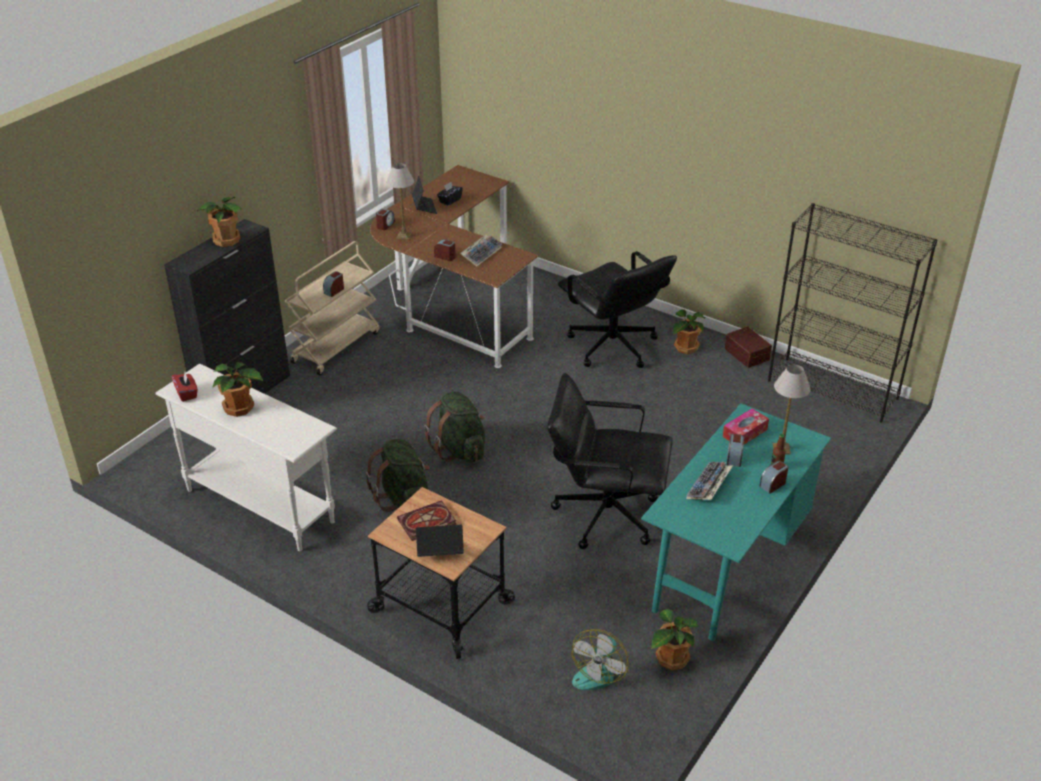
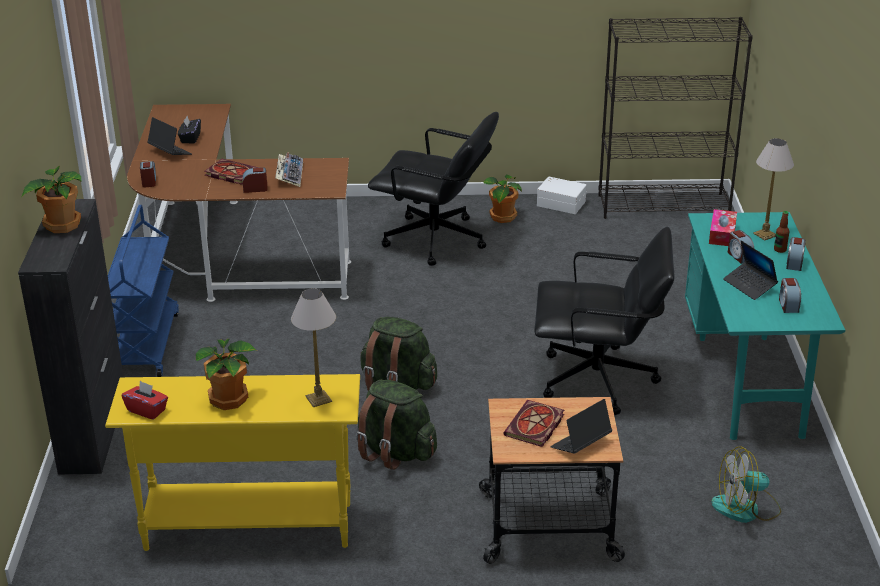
camera: 35 degrees left, 5 degrees down
white console table [155,364,337,551] -> yellow console table [105,374,360,551]
beige cart [285,241,379,375] -> blue cart [108,205,179,377]
alarm clock [323,271,344,297] -> alarm clock moved to [779,278,801,313]
table lamp [386,163,414,240] -> table lamp moved to [291,288,336,407]
black office chair [547,373,673,549] -> black office chair turned 150 degrees counterclockwise [534,227,674,415]
fan [571,629,629,690] -> fan turned 90 degrees clockwise [711,446,781,523]
potted plant [651,609,699,671] -> none
keyboard [686,462,733,500] -> laptop [723,240,778,300]
brown storage box [725,327,772,368] -> white storage box [537,177,587,214]
none -> book [204,159,259,185]

